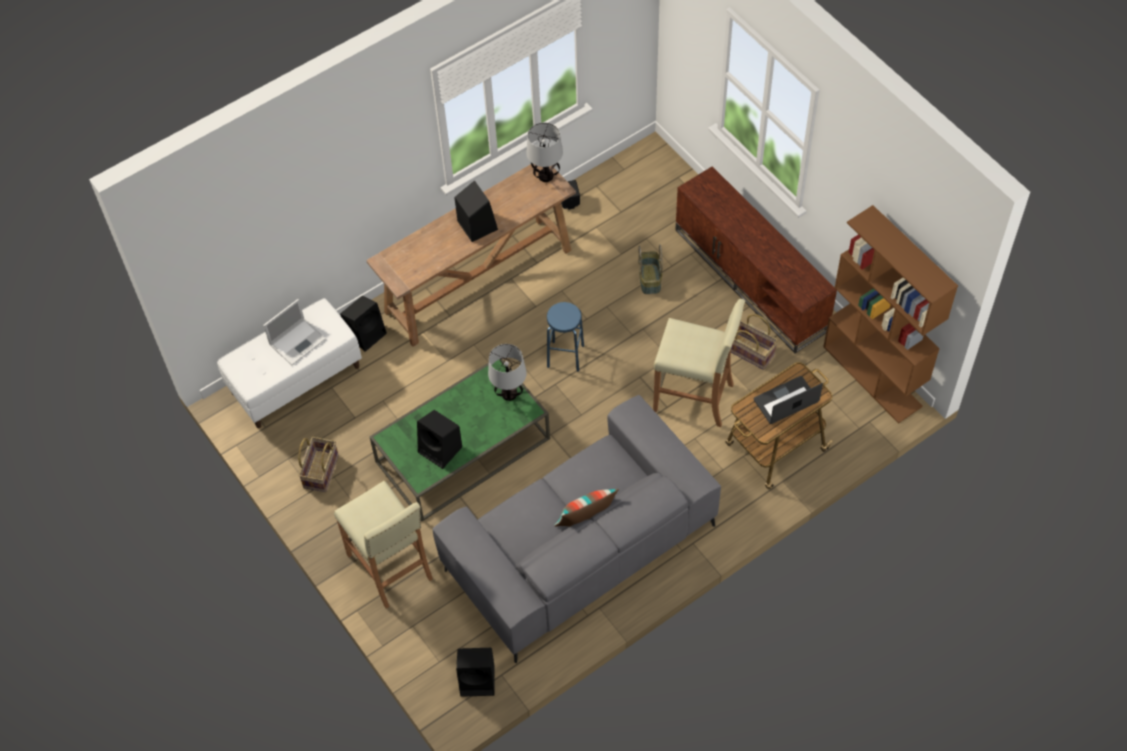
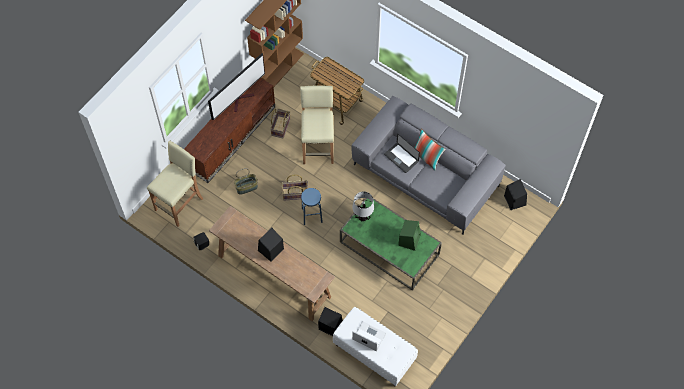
camera: 110 degrees left, 5 degrees up
basket [298,437,339,492] -> basket moved to [282,174,308,201]
beige stool [334,481,433,609] -> beige stool moved to [147,141,204,227]
black speaker [417,410,462,469] -> green speaker [398,220,421,251]
table lamp [526,122,563,182] -> none
laptop [754,376,823,424] -> laptop moved to [384,134,420,173]
none -> television [208,53,265,120]

